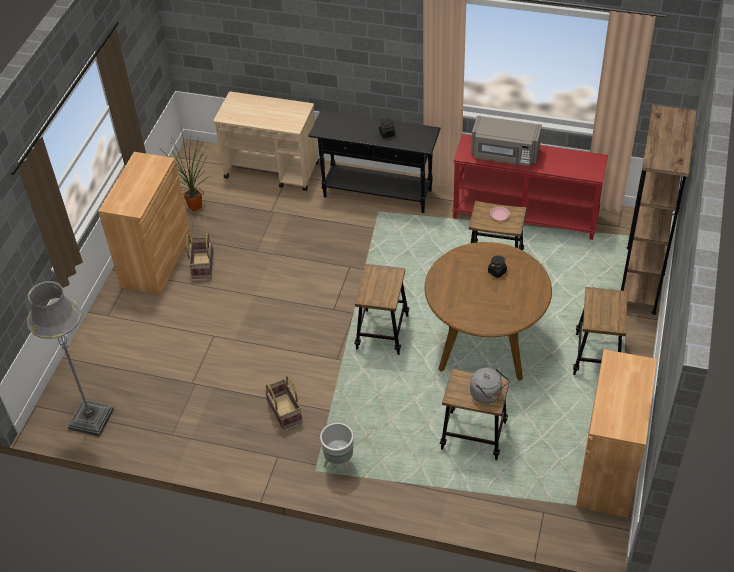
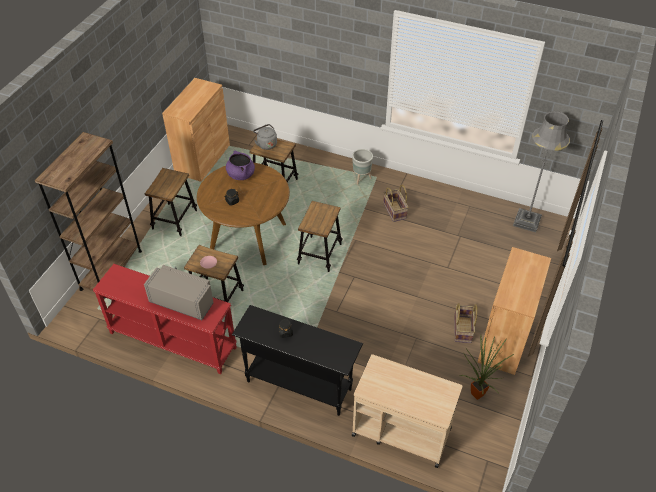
camera: 175 degrees left, 0 degrees up
none -> purple cooking pot [226,150,255,180]

